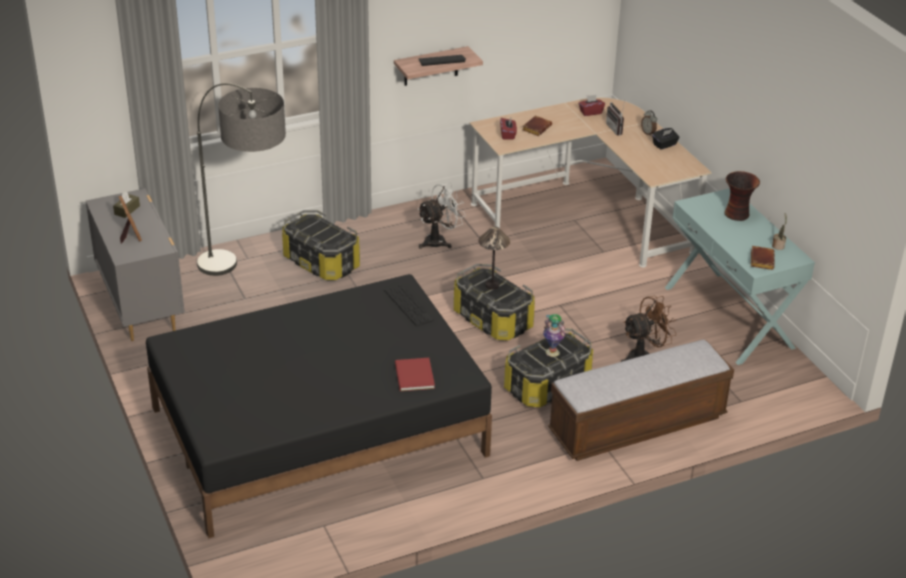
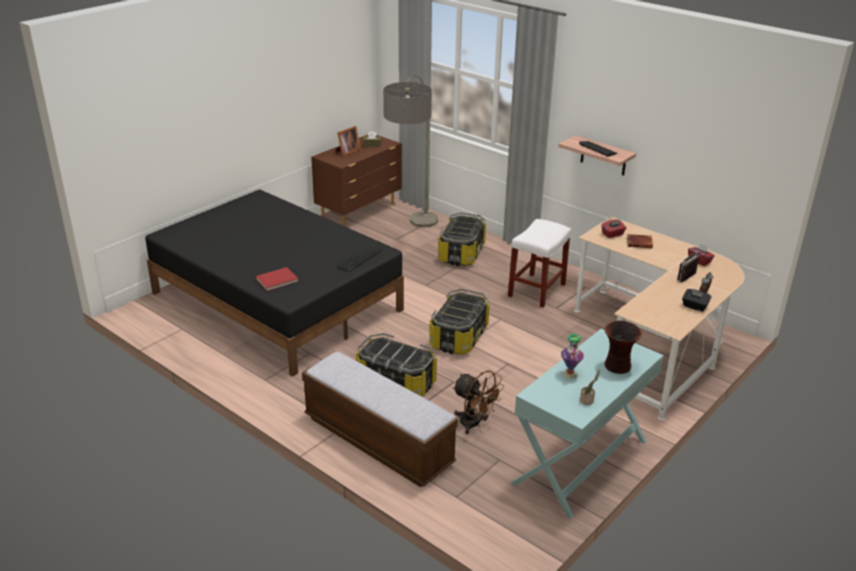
camera: 65 degrees right, 5 degrees down
grey dresser [86,188,185,341] -> brown dresser [311,135,402,226]
white fan [417,183,466,249] -> white stool [508,219,571,308]
table lamp [478,227,510,290] -> none
vase [543,314,565,357] -> vase moved to [561,333,584,379]
brown book [751,246,775,270] -> none

